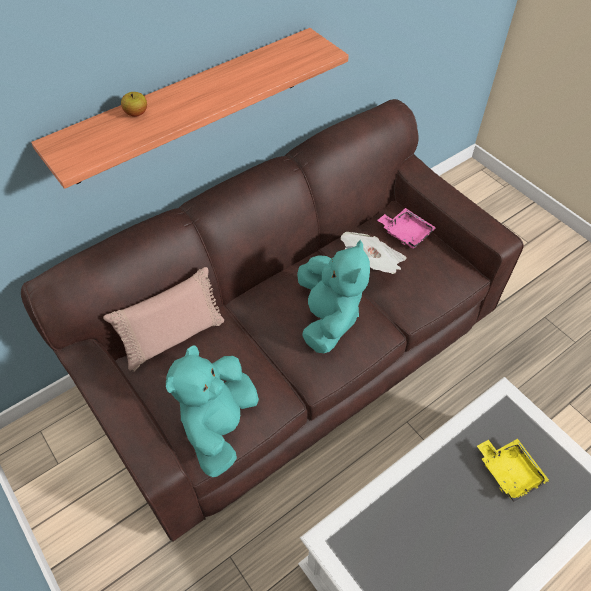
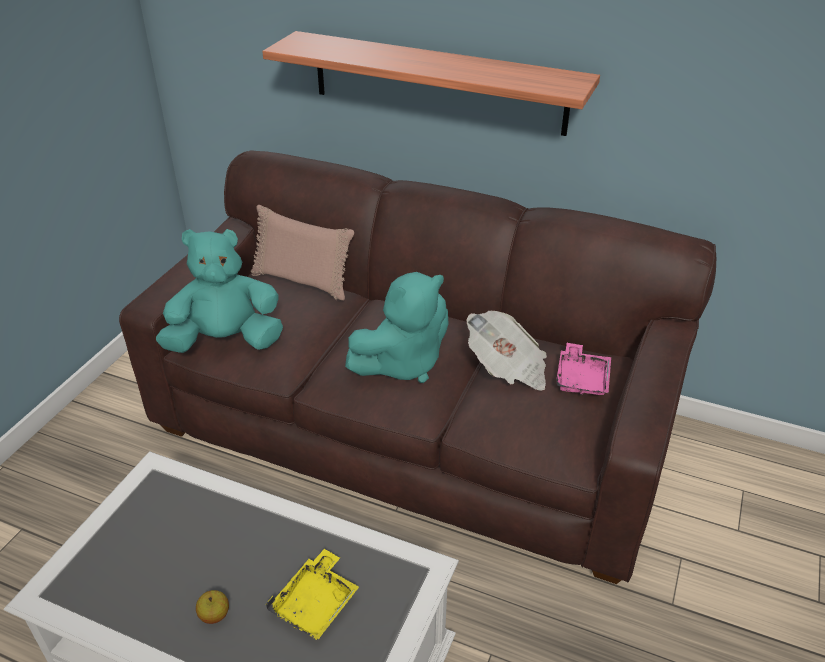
camera: 60 degrees right, 15 degrees down
apple [121,92,147,117] -> apple moved to [196,590,229,624]

